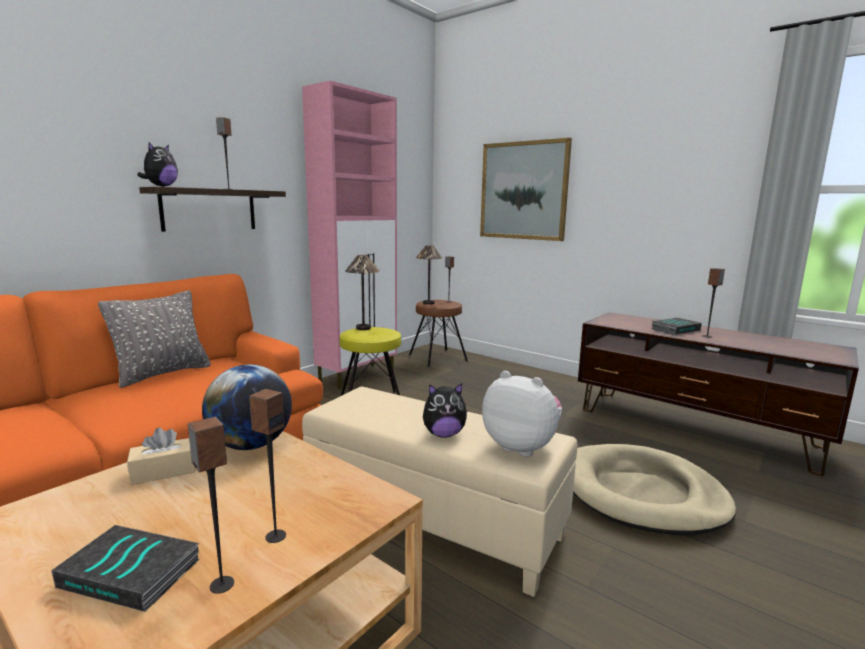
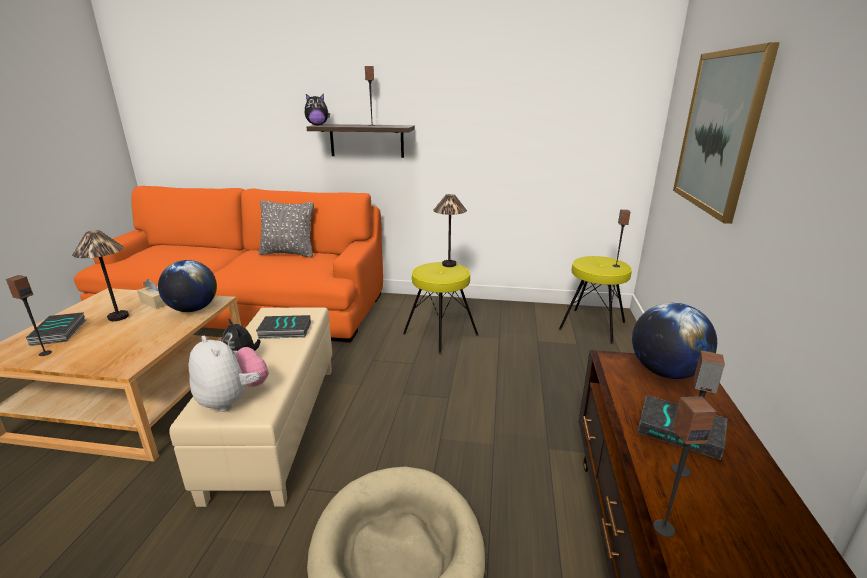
camera: 60 degrees right, 10 degrees up
speaker [249,389,286,543] -> speaker moved to [653,396,717,537]
pink cabinet [302,81,397,390] -> none
brown stool [409,300,468,368] -> yellow stool [559,256,632,344]
table lamp [416,245,442,305] -> table lamp moved to [72,230,129,321]
plush toy [482,371,562,457] -> plush toy turned 45 degrees counterclockwise [189,336,269,412]
none -> book [256,315,311,339]
none -> globe [632,302,717,379]

